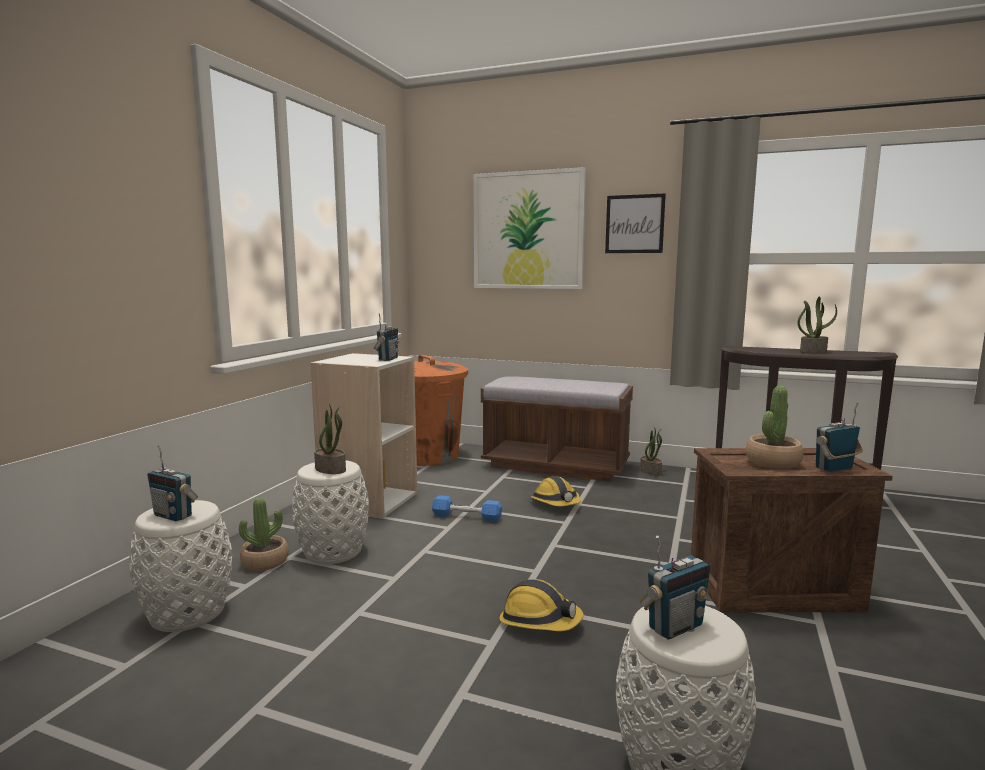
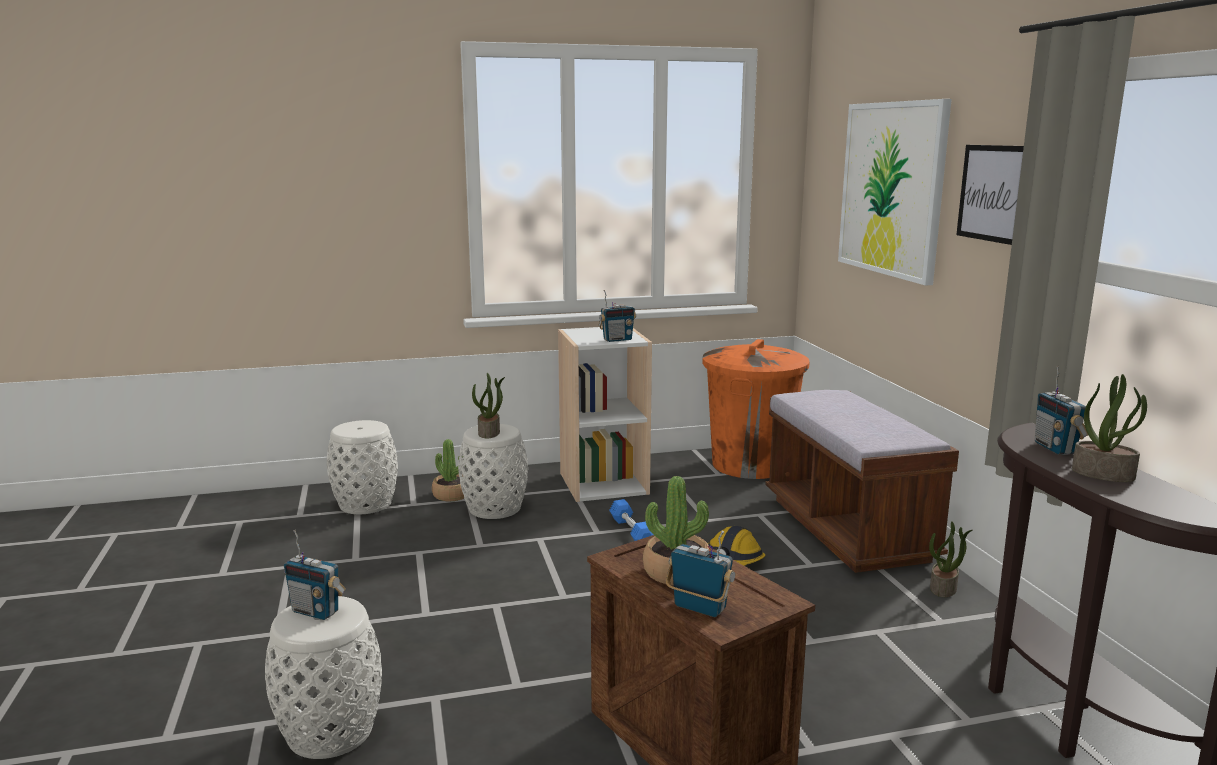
camera: 55 degrees right, 5 degrees up
radio [147,446,198,521] -> radio moved to [1035,366,1088,455]
hard hat [499,579,584,631] -> none

